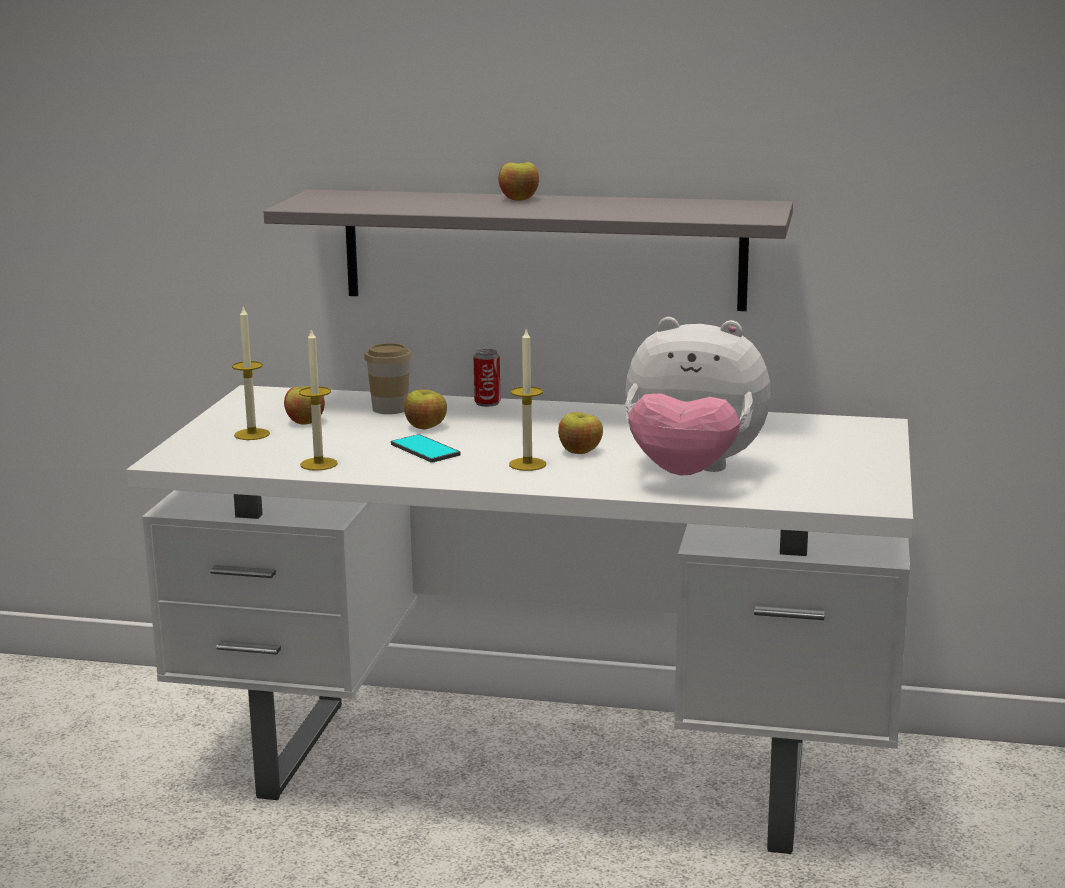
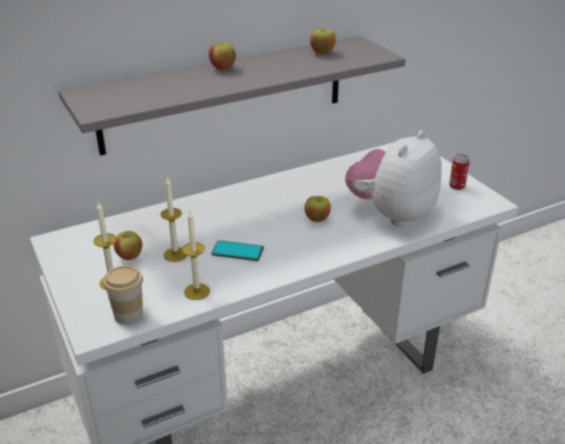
camera: 40 degrees left, 15 degrees up
cup [364,343,412,414] -> cup moved to [103,266,143,325]
apple [404,389,447,429] -> apple moved to [310,28,336,54]
can [473,349,500,407] -> can moved to [449,154,470,190]
candle [509,330,546,471] -> candle moved to [160,177,187,262]
plush toy [625,317,771,476] -> plush toy turned 150 degrees clockwise [346,130,442,227]

